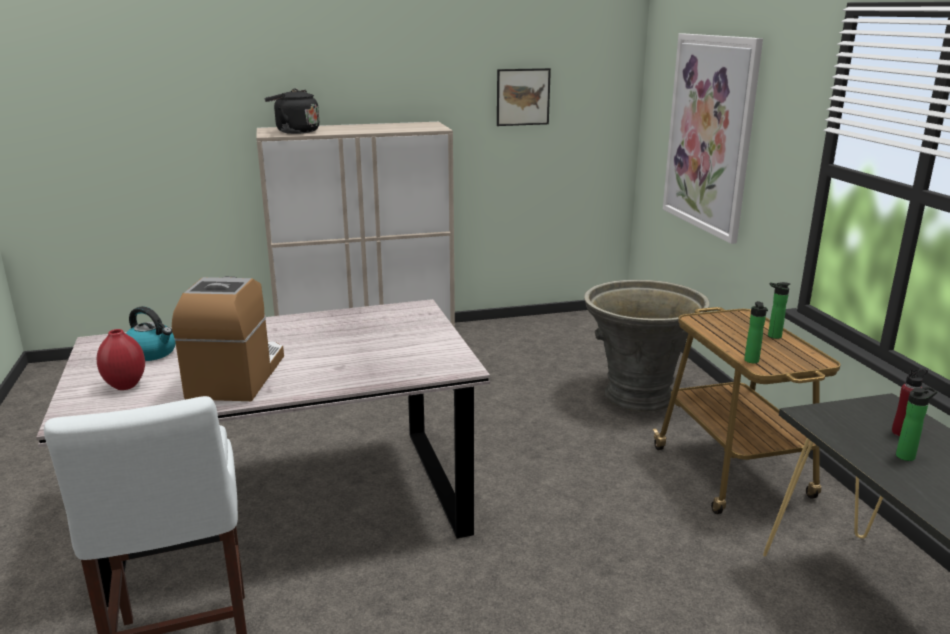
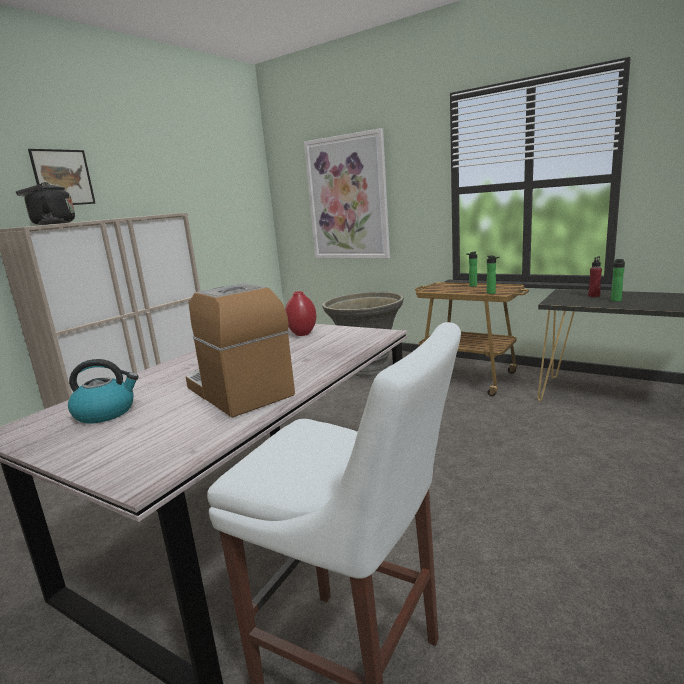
camera: 40 degrees left, 5 degrees down
red vase [96,329,145,390] -> red vase moved to [285,291,316,336]
picture [497,68,551,126] -> picture moved to [28,149,96,205]

